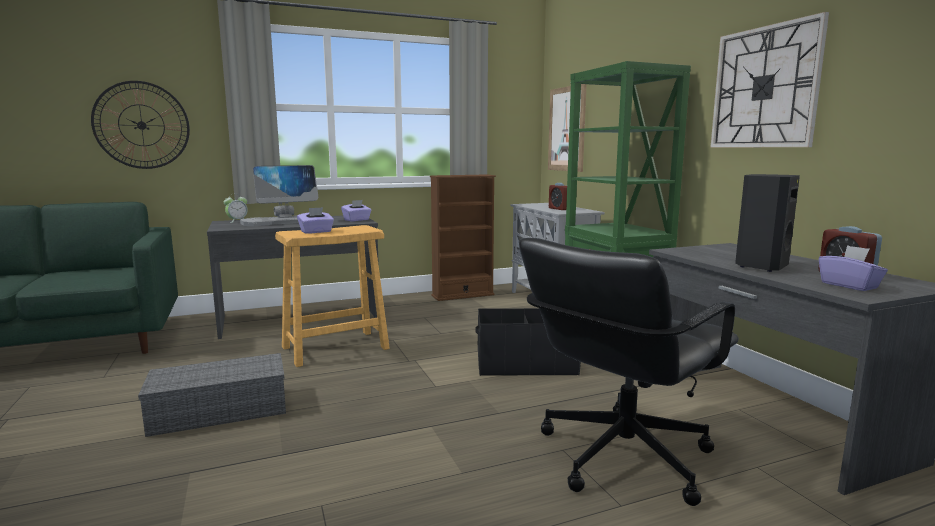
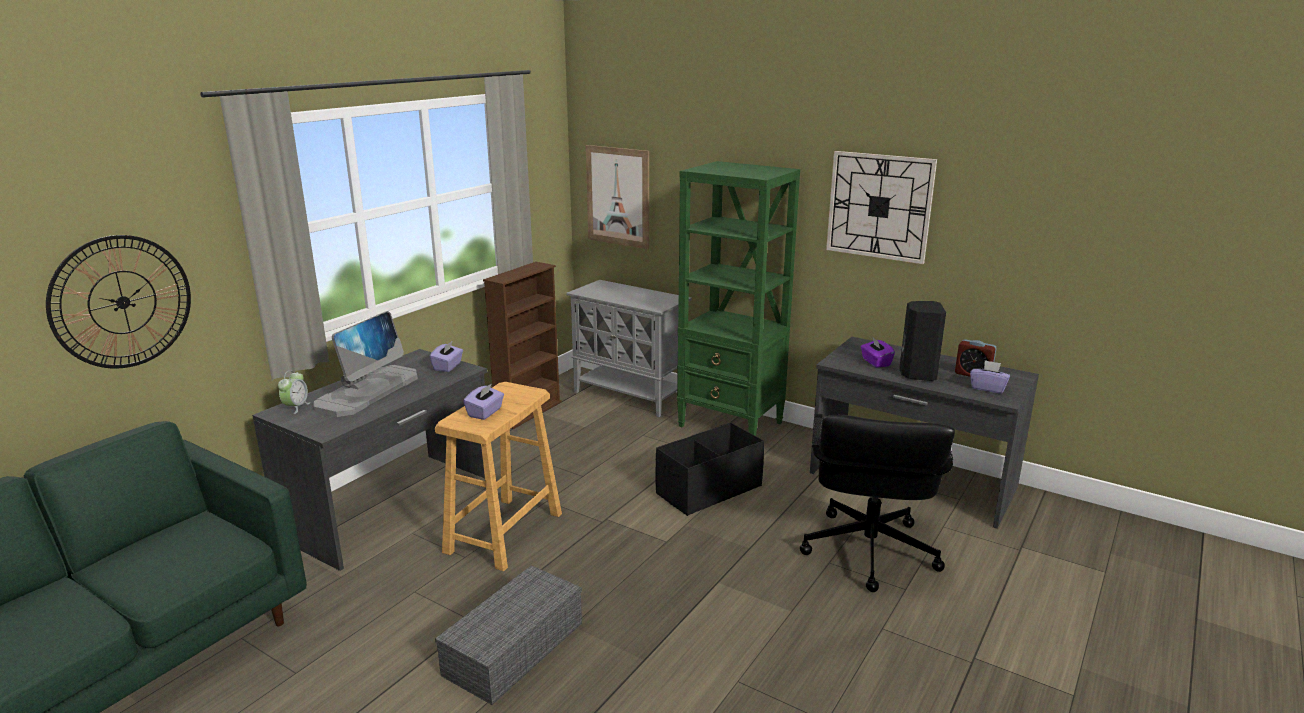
camera: 35 degrees left, 10 degrees up
alarm clock [549,183,567,210] -> none
none -> purple tissue box [861,336,895,368]

